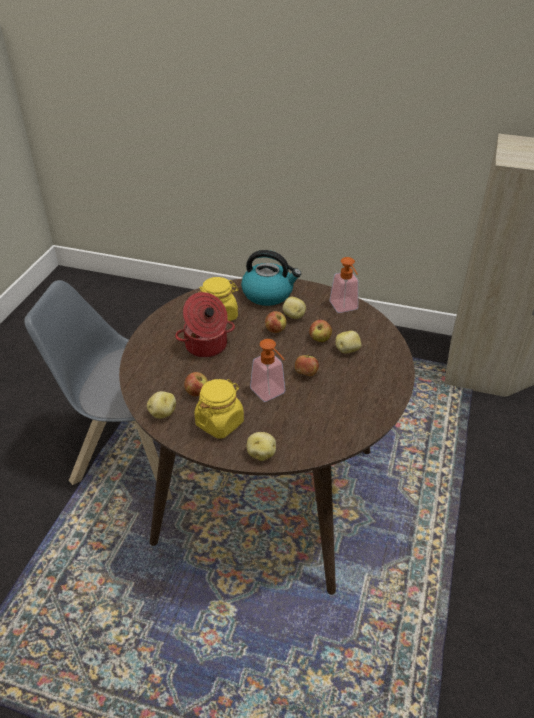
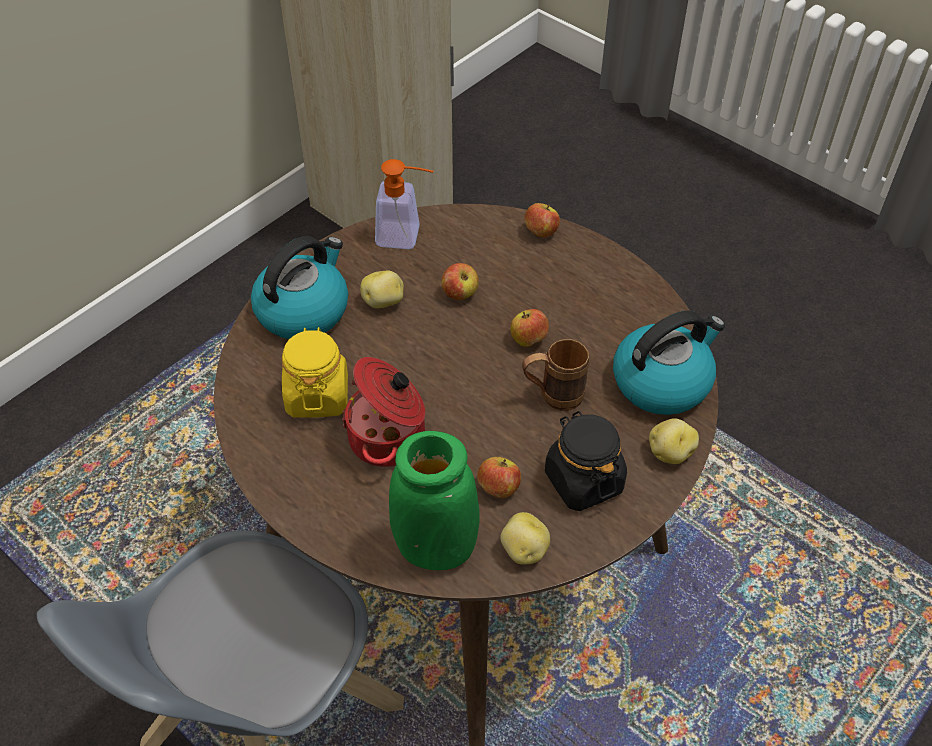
camera: 65 degrees left, 10 degrees up
yellow jar [194,379,244,439] -> black jar [545,411,627,511]
soap dispenser [250,339,285,402] -> brown mug [522,339,590,411]
apple [265,311,287,333] -> apple moved to [524,203,560,237]
potato [336,331,362,354] -> none
none -> green vase [389,431,480,570]
none -> kettle [613,310,725,415]

